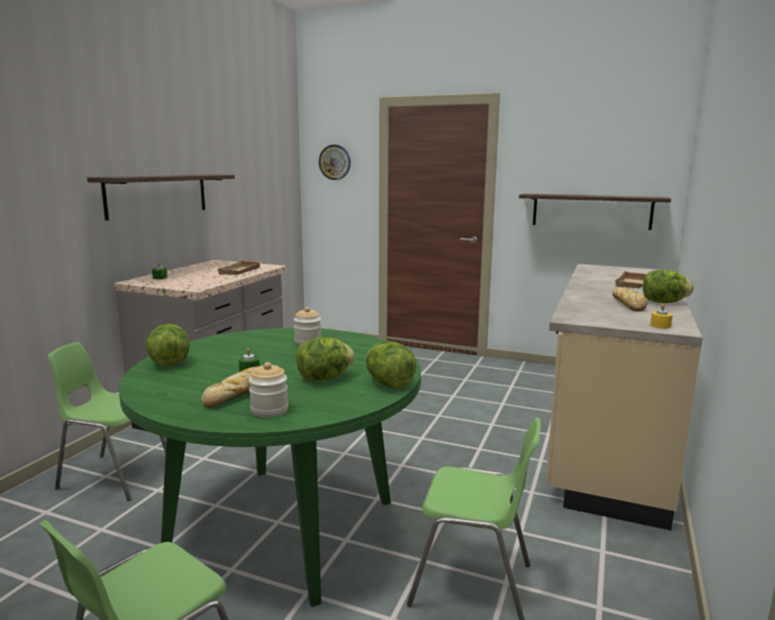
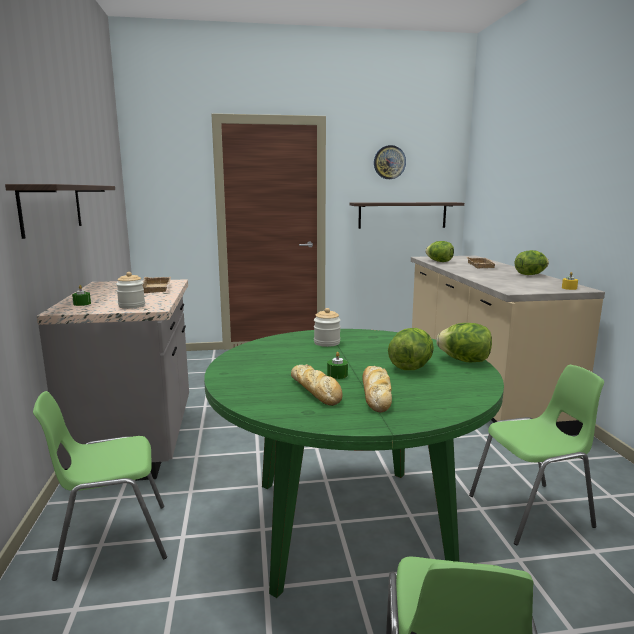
camera: 30 degrees left, 0 degrees up
lettuce [146,324,190,366] -> lettuce moved to [425,241,454,262]
jar [249,362,288,418] -> jar moved to [116,272,145,309]
wall clock [319,145,351,180] -> wall clock moved to [374,145,406,179]
bread [612,287,647,311] -> bread moved to [291,364,342,406]

